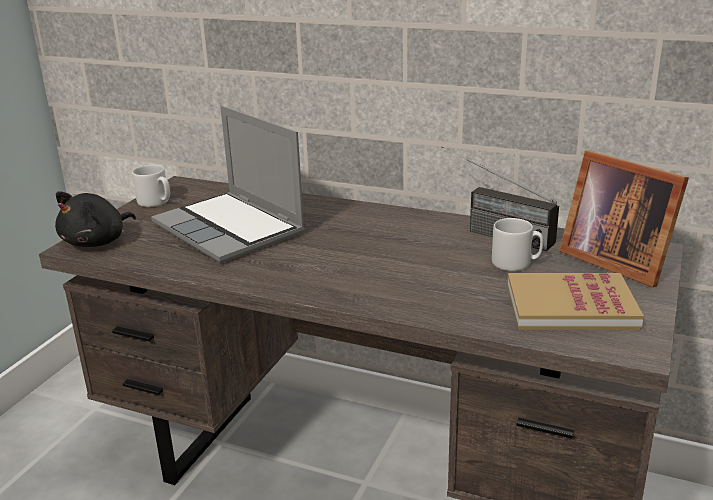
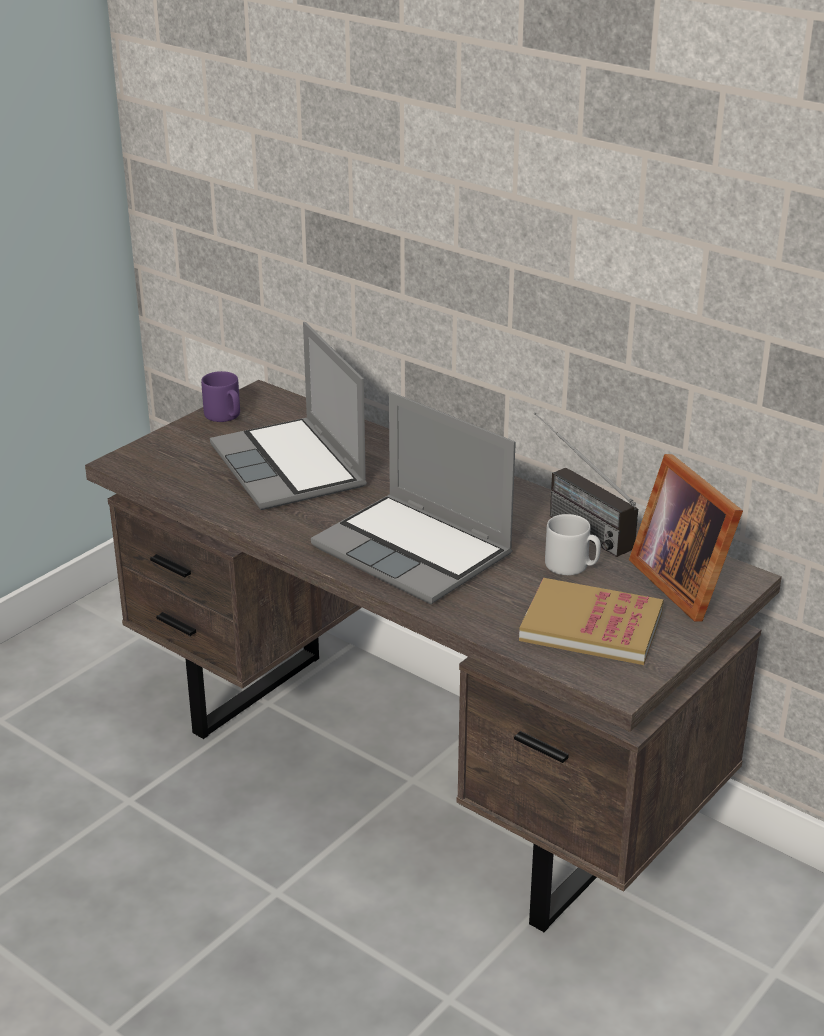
camera: 15 degrees right, 5 degrees up
black plush toy [55,191,136,247] -> none
grey mug [132,165,170,207] -> purple mug [201,371,240,422]
none -> laptop [311,392,516,604]

